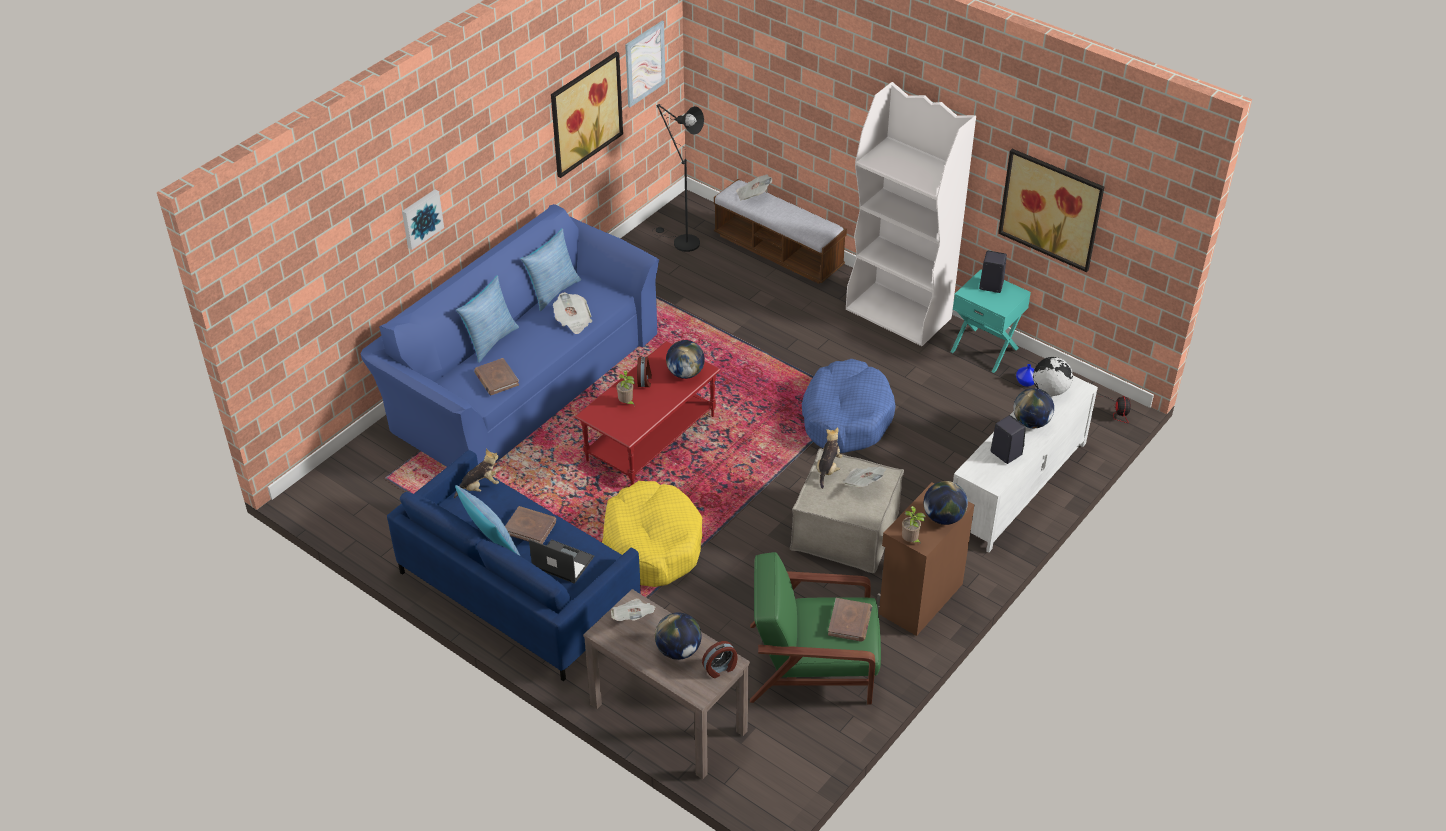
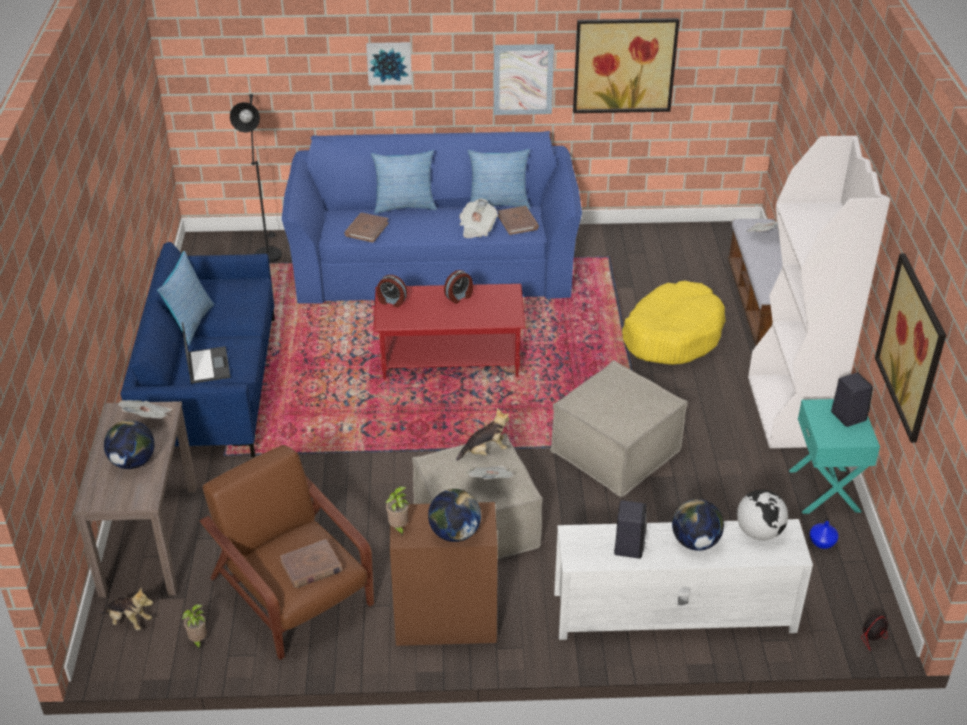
camera: 50 degrees right, 5 degrees down
plush toy [454,449,499,498] -> plush toy moved to [99,588,153,630]
brown book [505,506,556,544] -> brown book moved to [498,206,539,235]
yellow dog bed [602,481,702,587] -> yellow dog bed moved to [622,281,726,365]
potted plant [617,370,635,406] -> potted plant moved to [181,604,207,650]
picture [625,21,666,107] -> picture moved to [494,44,554,115]
black floor lamp [653,104,704,252] -> black floor lamp moved to [230,94,282,263]
globe [666,340,705,379] -> none
alarm clock [702,641,738,678] -> alarm clock moved to [377,275,407,307]
green armchair [750,552,881,705] -> brown armchair [200,445,374,660]
blue dog bed [802,359,896,453] -> beige ottoman [550,360,688,497]

